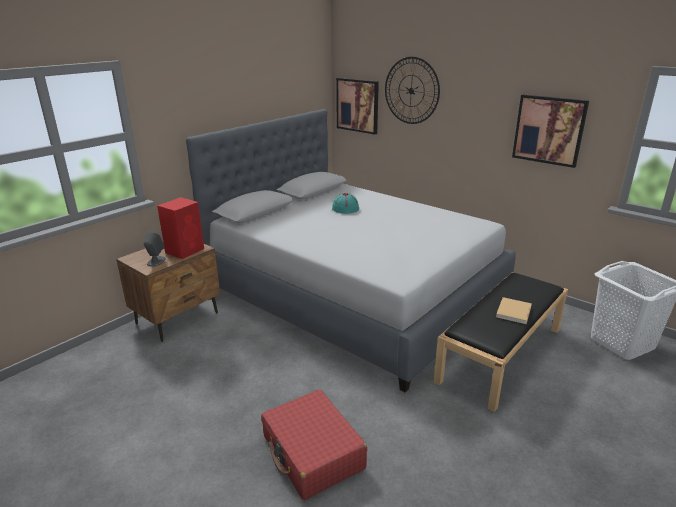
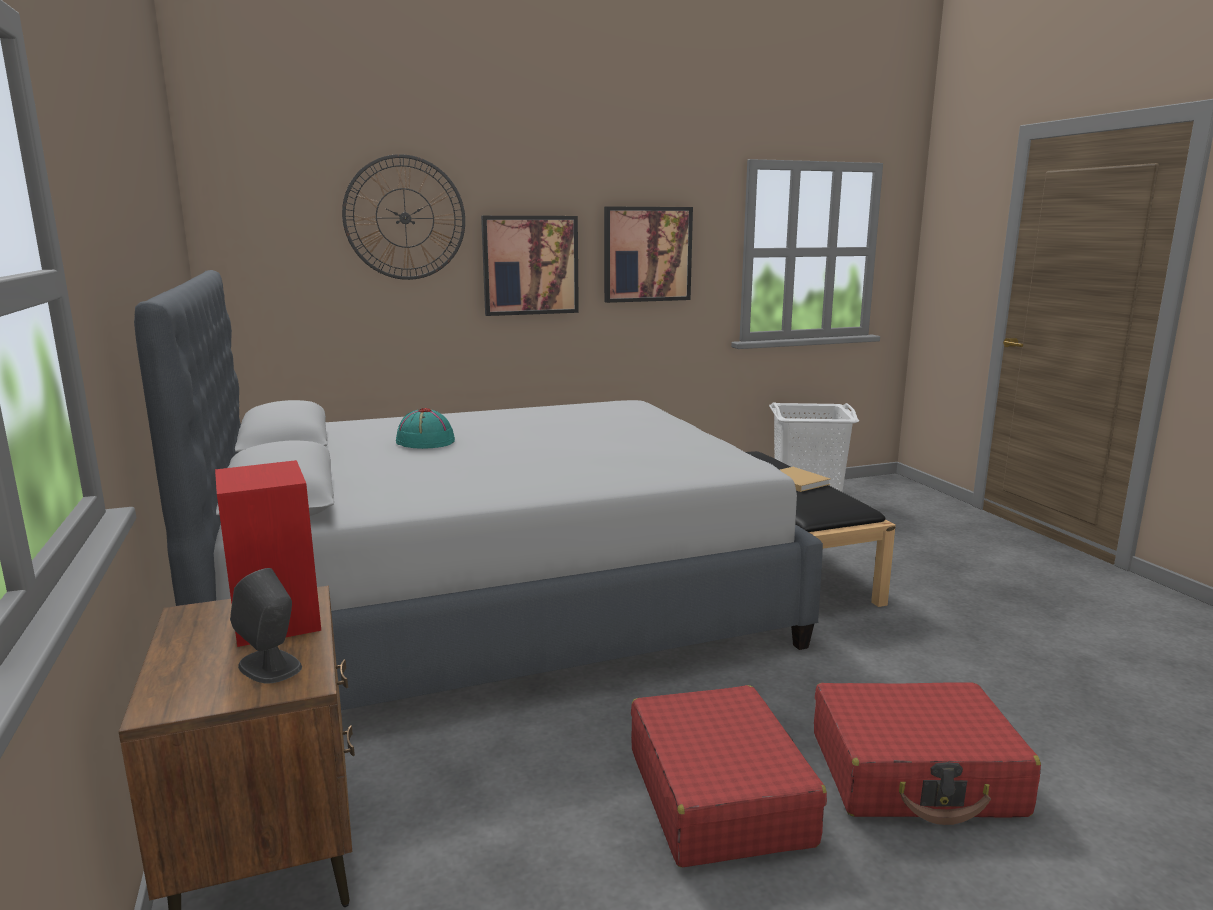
camera: 60 degrees left, 10 degrees down
picture [336,78,379,135] -> picture moved to [481,216,579,316]
none -> red suitcase [631,685,827,867]

